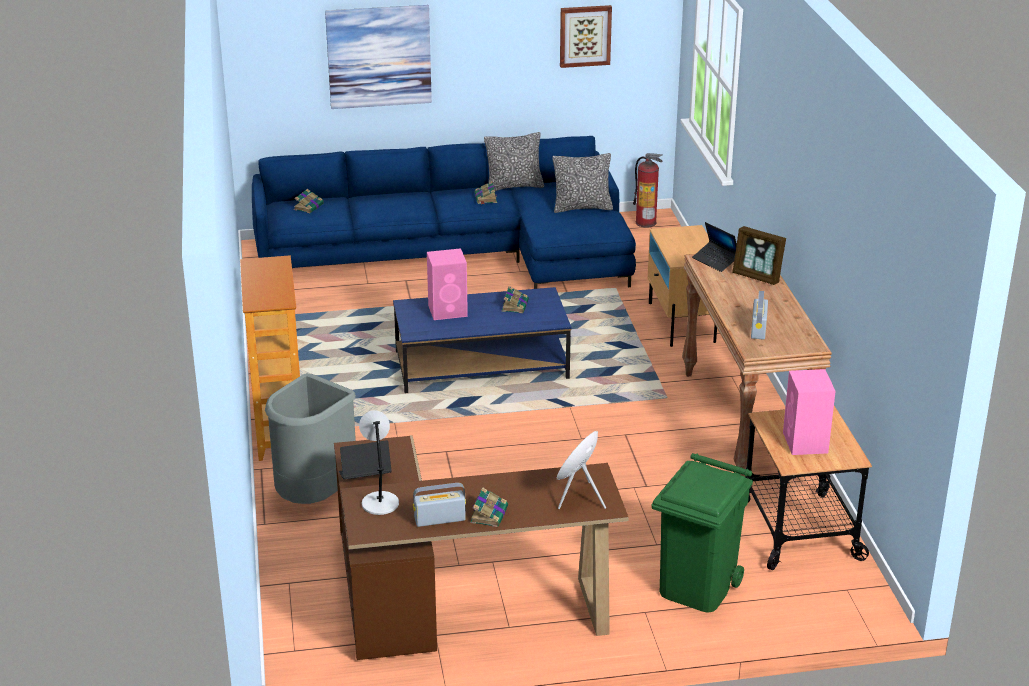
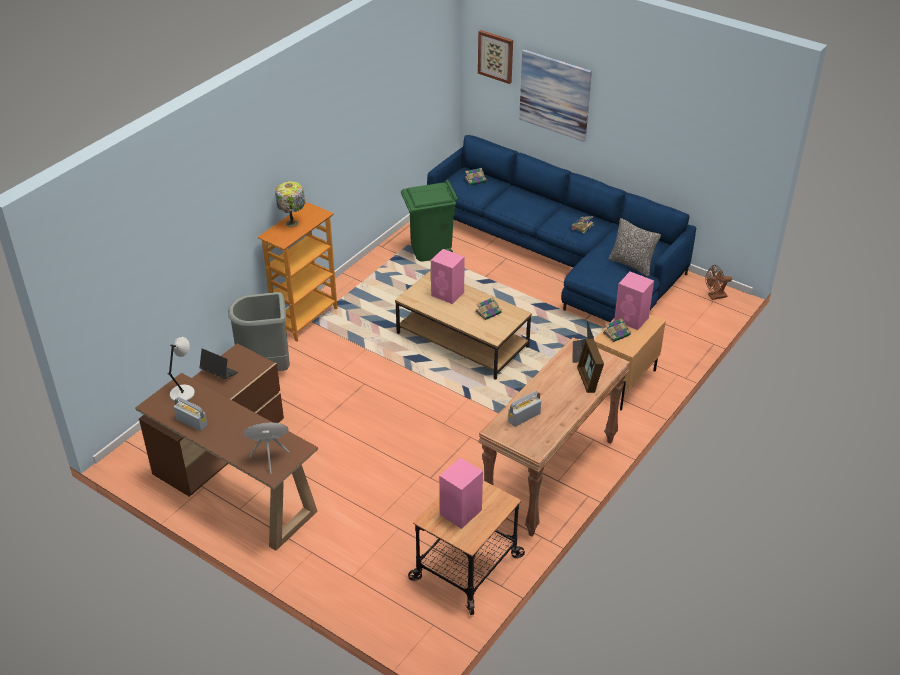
camera: 45 degrees right, 10 degrees up
blue coffee table [393,287,571,393] -> brown coffee table [395,270,532,380]
book [470,487,508,527] -> book moved to [603,318,632,342]
pillow [484,132,544,191] -> none
picture [560,5,612,68] -> picture moved to [478,30,513,84]
fire extinguisher [633,153,663,228] -> brown fan [705,265,732,300]
green trash can [651,453,753,613] -> green trash can moved to [401,180,458,261]
none -> table lamp [275,181,306,227]
none -> pink speaker [614,272,654,330]

